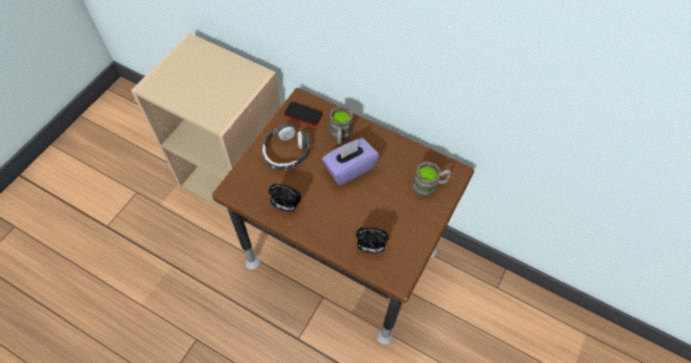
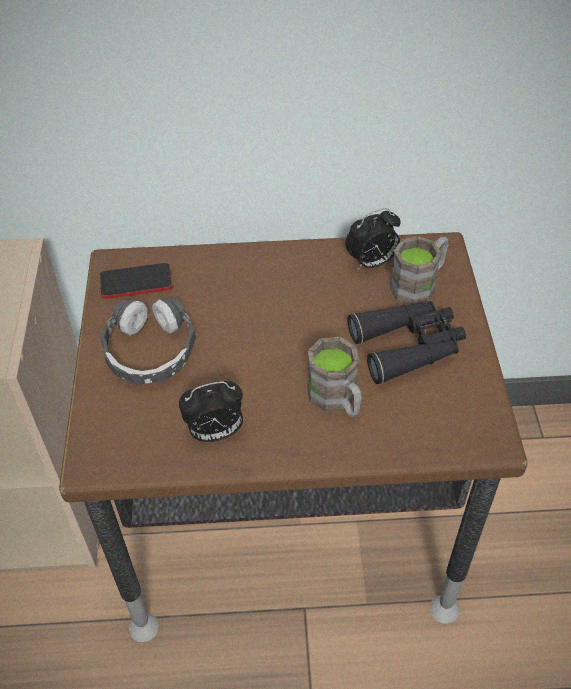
camera: 30 degrees left, 10 degrees down
purple tissue box [322,138,379,185] -> none
brown mug [329,106,353,145] -> brown mug moved to [307,337,362,417]
alarm clock [356,227,388,253] -> alarm clock moved to [345,208,401,270]
none -> black binoculars [348,301,466,384]

